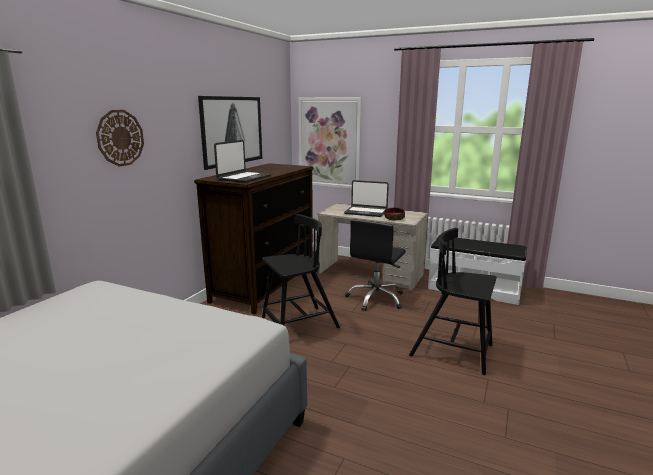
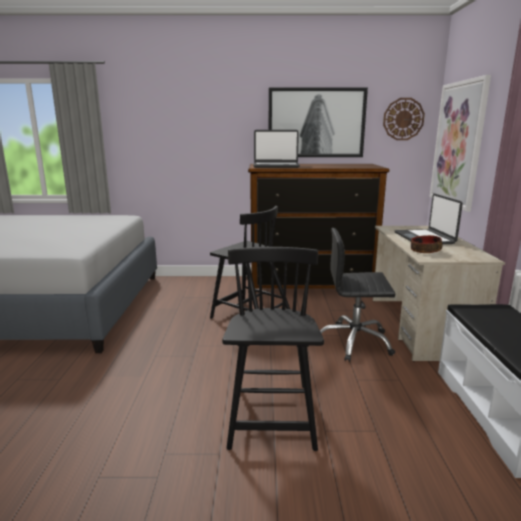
camera: 65 degrees right, 0 degrees up
wall clock [96,110,144,166] -> wall clock moved to [383,98,425,140]

